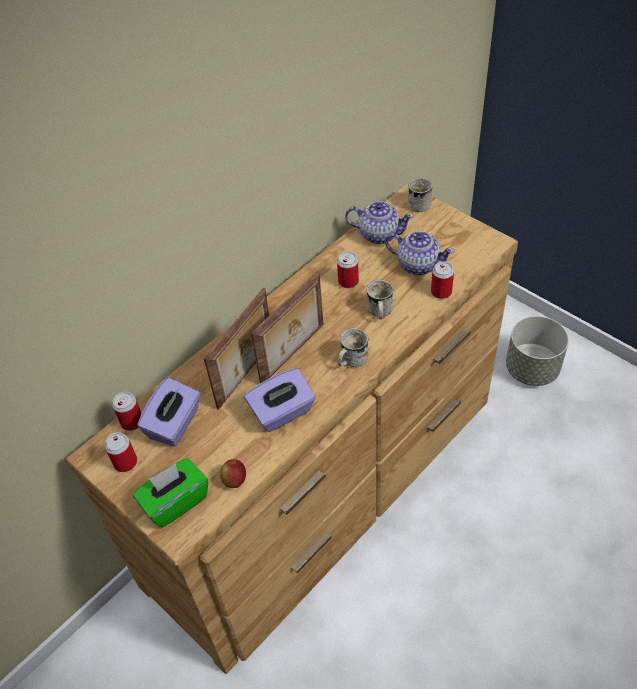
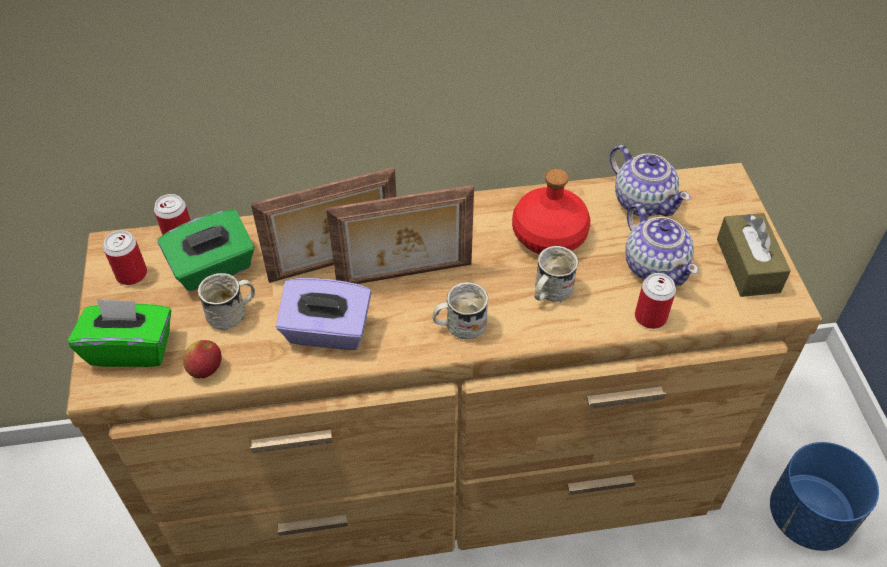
camera: 35 degrees right, 0 degrees up
purple tissue box [137,378,200,446] -> green tissue box [158,210,255,291]
can [337,252,359,288] -> red bottle [512,169,590,254]
white mug [408,178,433,212] -> white mug moved to [198,273,255,331]
grey planter [506,316,569,386] -> blue planter [770,442,879,551]
none -> brown tissue box [717,213,791,297]

